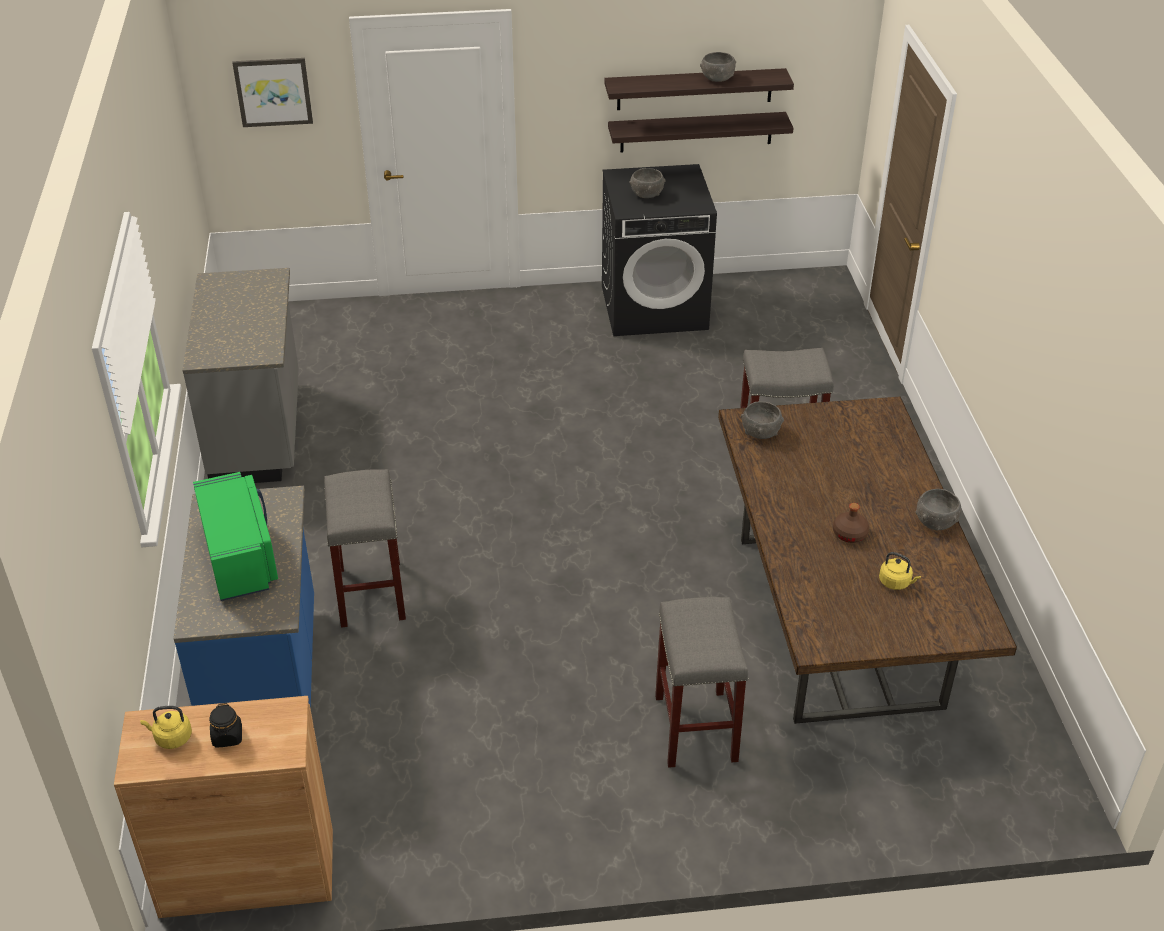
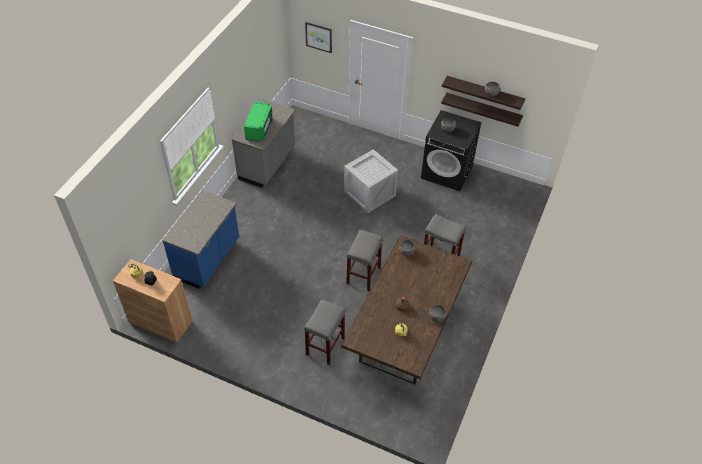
camera: 30 degrees right, 10 degrees up
green microwave [193,472,278,601] -> green microwave moved to [244,101,273,142]
grey stool [324,469,406,628] -> grey stool moved to [346,230,383,291]
none -> crate [344,149,398,213]

